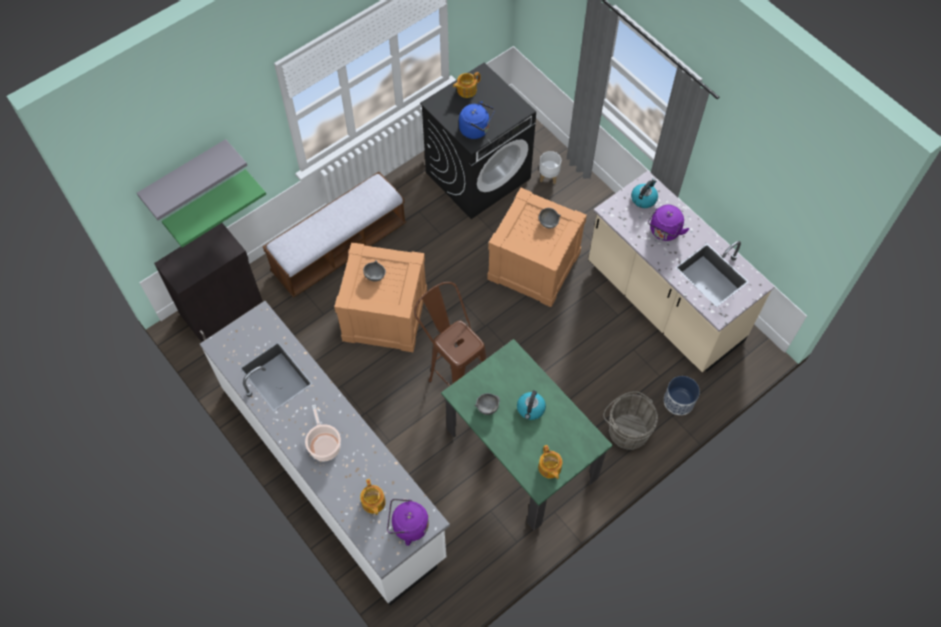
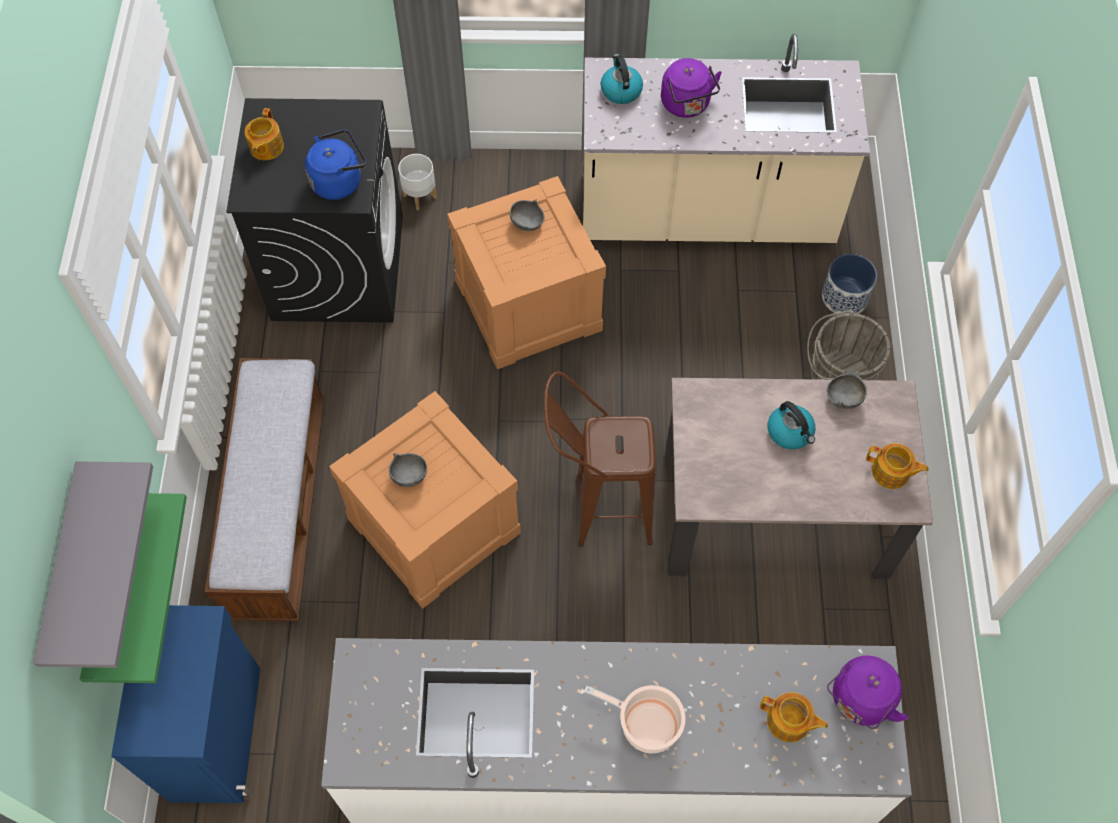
camera: 50 degrees left, 0 degrees up
black cabinet [154,223,263,342] -> blue cabinet [111,605,260,803]
green dining table [441,339,613,531] -> beige dining table [665,378,933,579]
grey bowl [475,393,500,415] -> grey bowl moved to [826,371,867,409]

